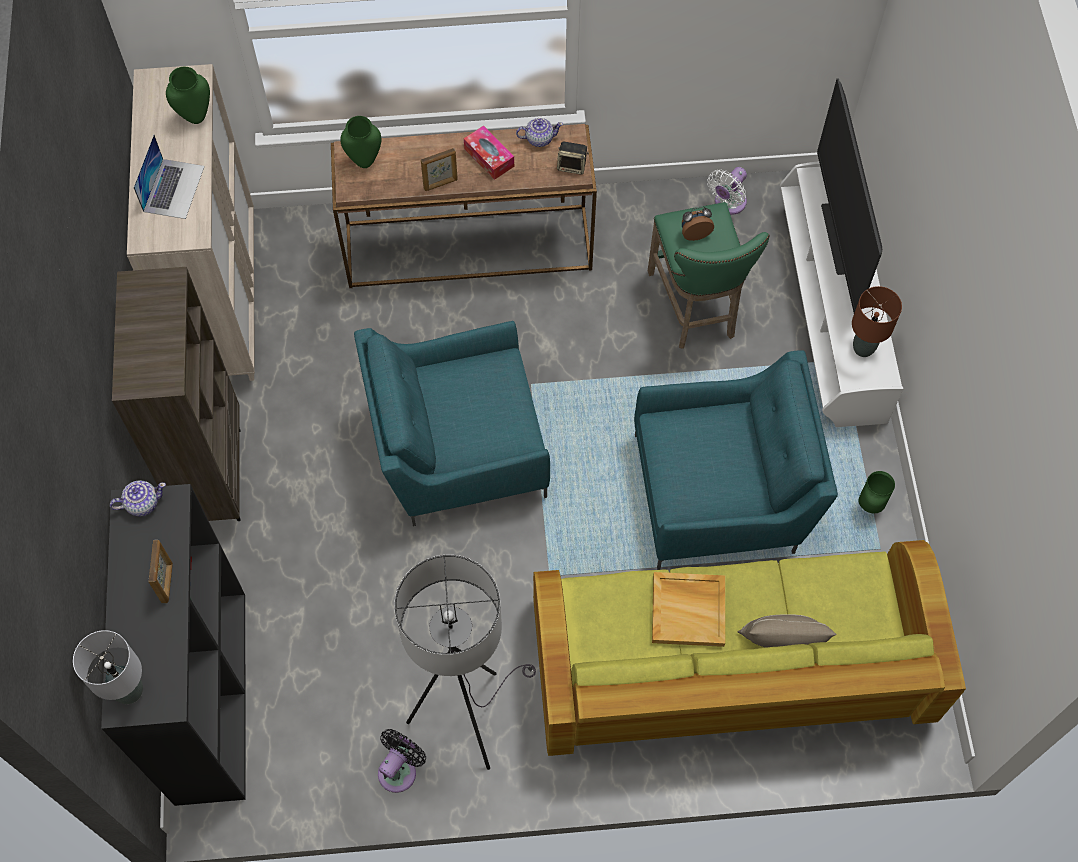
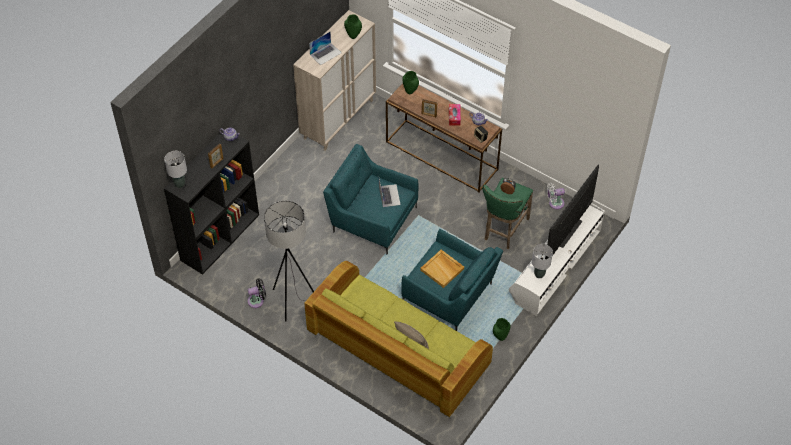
camera: 40 degrees right, 10 degrees down
brown bookcase [112,267,241,521] -> none
beige tray [652,572,725,647] -> beige tray moved to [420,250,464,288]
brown table lamp [852,286,902,357] -> grey table lamp [532,244,553,278]
none -> laptop [379,179,401,207]

